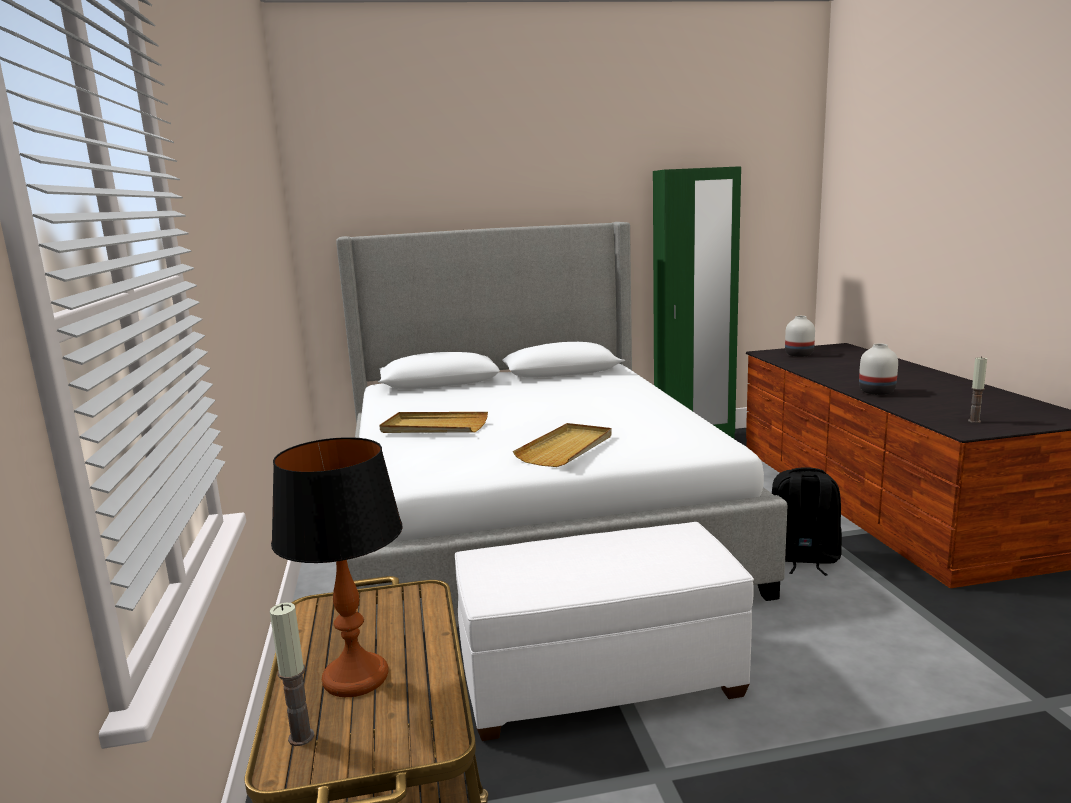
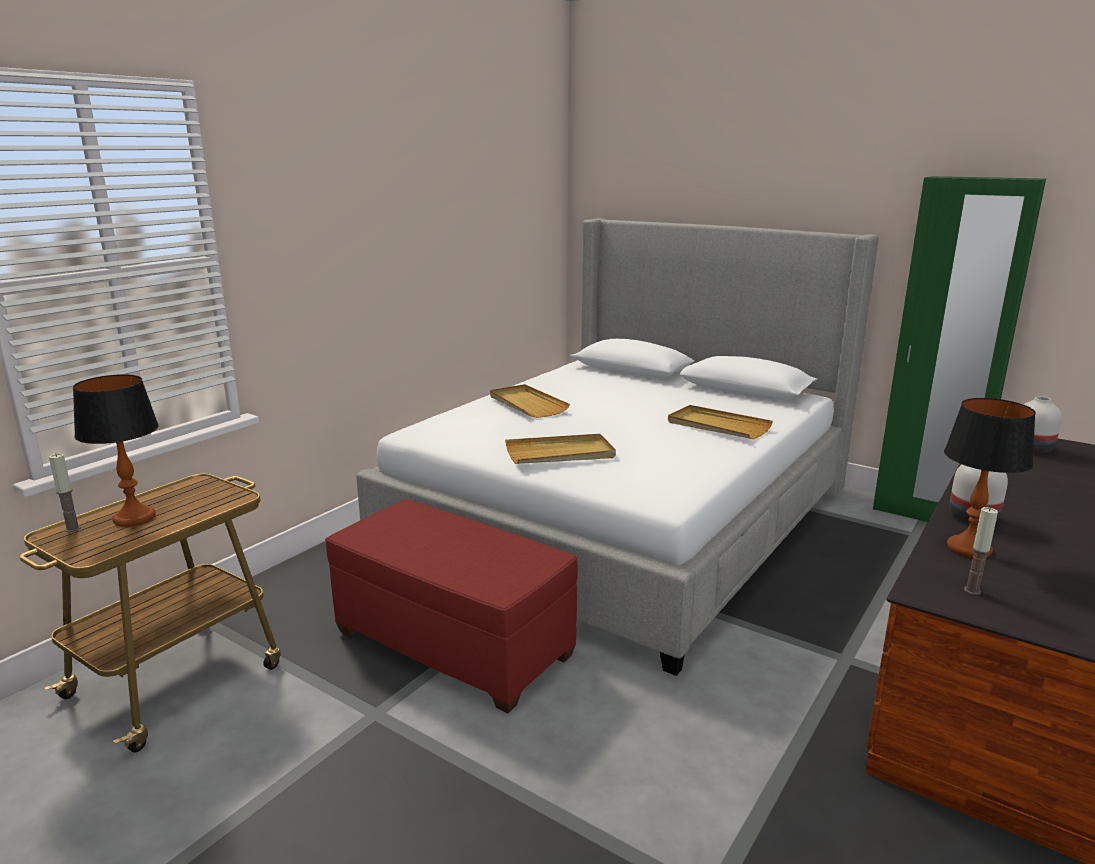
camera: 45 degrees right, 5 degrees up
white ottoman [455,522,754,741] -> red ottoman [325,499,578,714]
black backpack [772,467,842,576] -> none
none -> beige tray [668,405,773,439]
none -> table lamp [944,398,1036,558]

